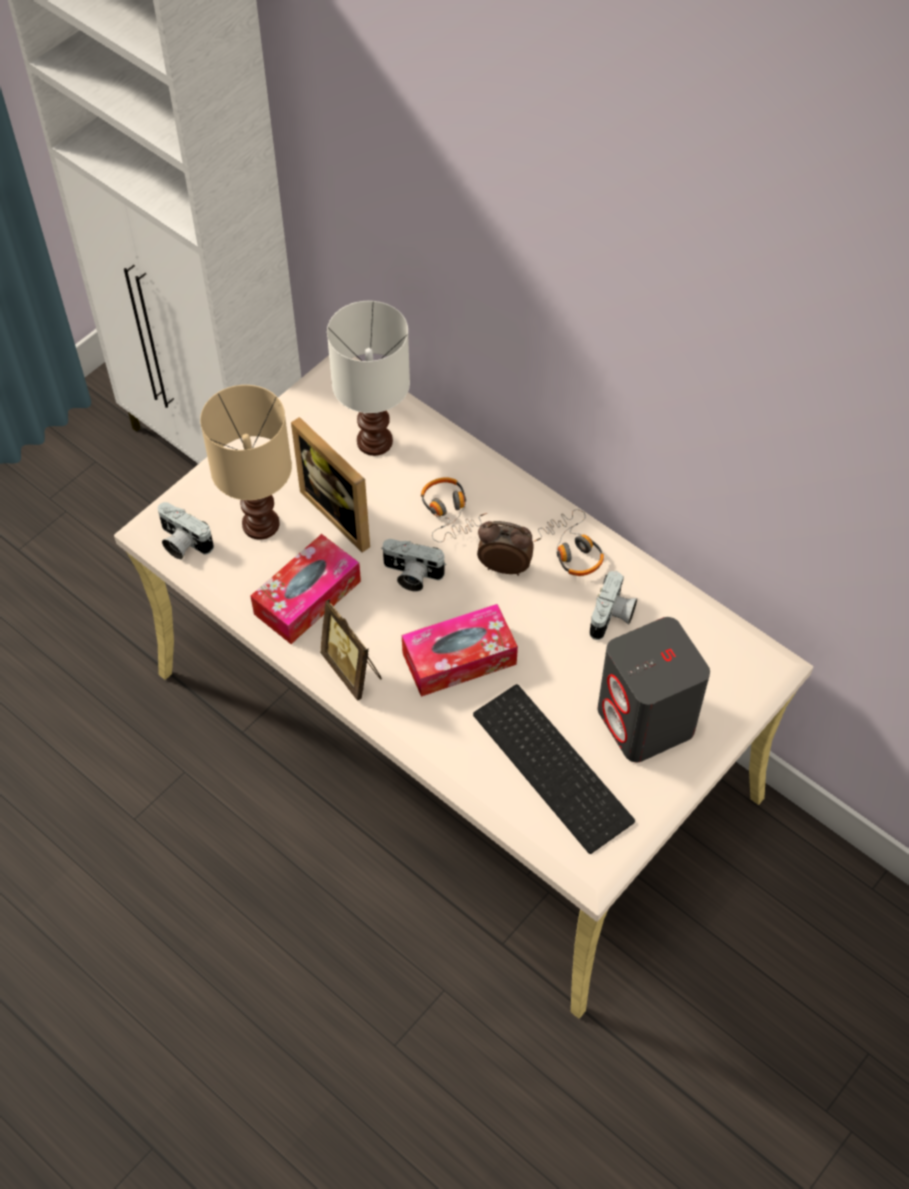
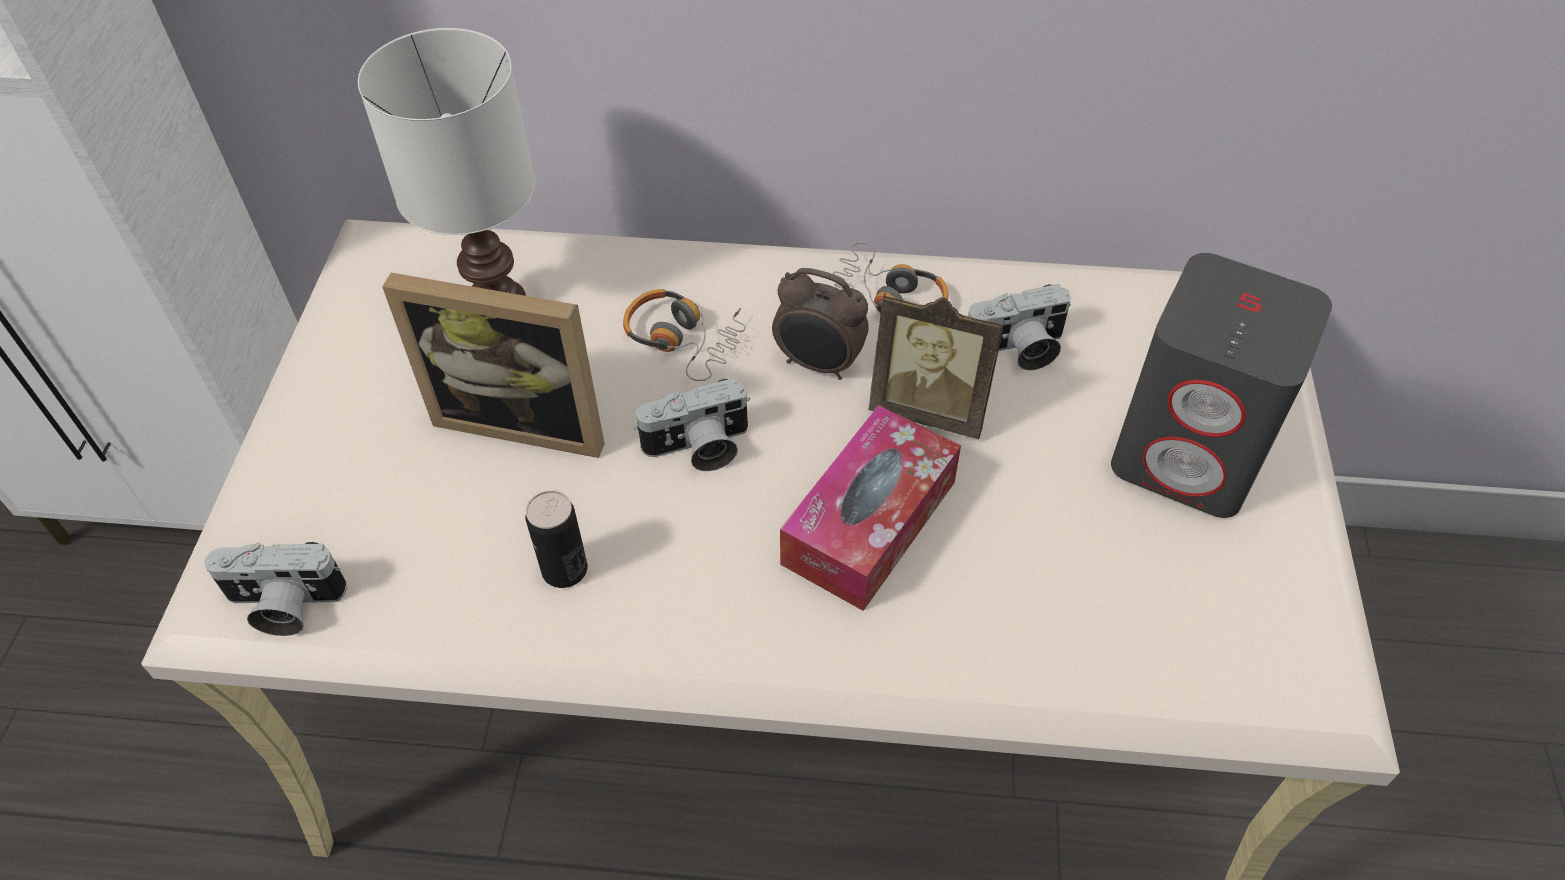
camera: 35 degrees left, 5 degrees down
beige table lamp [200,385,292,540] -> none
tissue box [250,534,361,644] -> can [525,490,588,588]
picture frame [320,599,382,701] -> picture frame moved to [868,293,1005,439]
keyboard [473,684,635,854] -> none
alarm clock [477,521,534,576] -> alarm clock turned 135 degrees counterclockwise [772,268,869,380]
camera [590,571,637,640] -> camera turned 90 degrees clockwise [968,284,1071,371]

